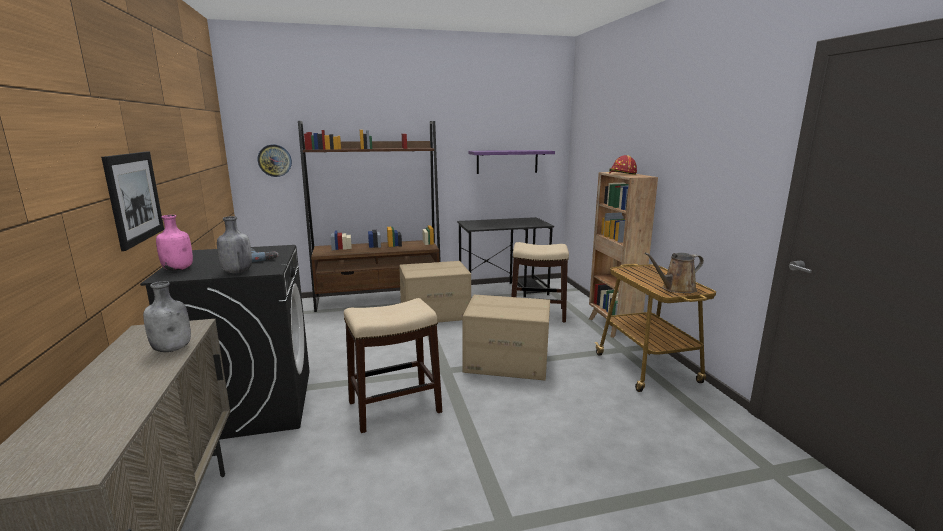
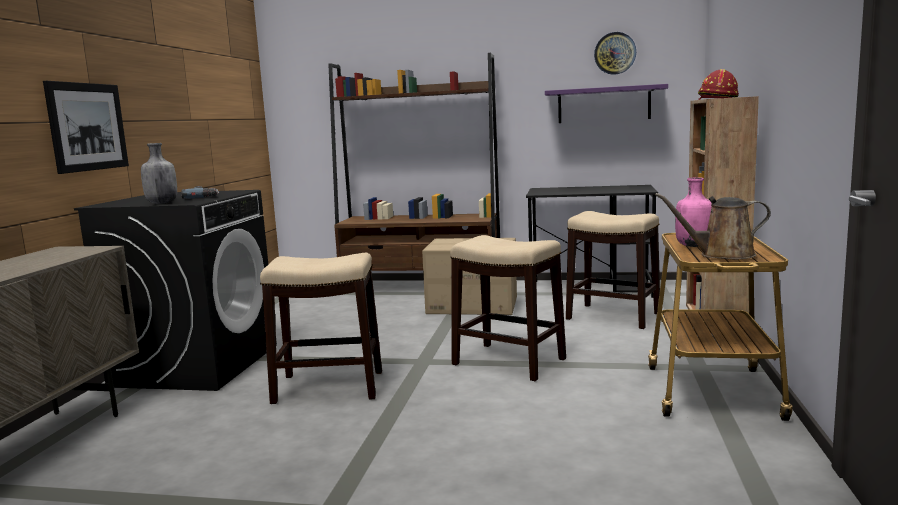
camera: 25 degrees right, 5 degrees down
grey bottle [143,281,191,352] -> none
pink bottle [156,215,193,271] -> pink bottle moved to [675,177,712,247]
wall clock [258,145,292,177] -> wall clock moved to [594,32,636,75]
cardboard box [463,295,550,380] -> stool [450,235,566,381]

